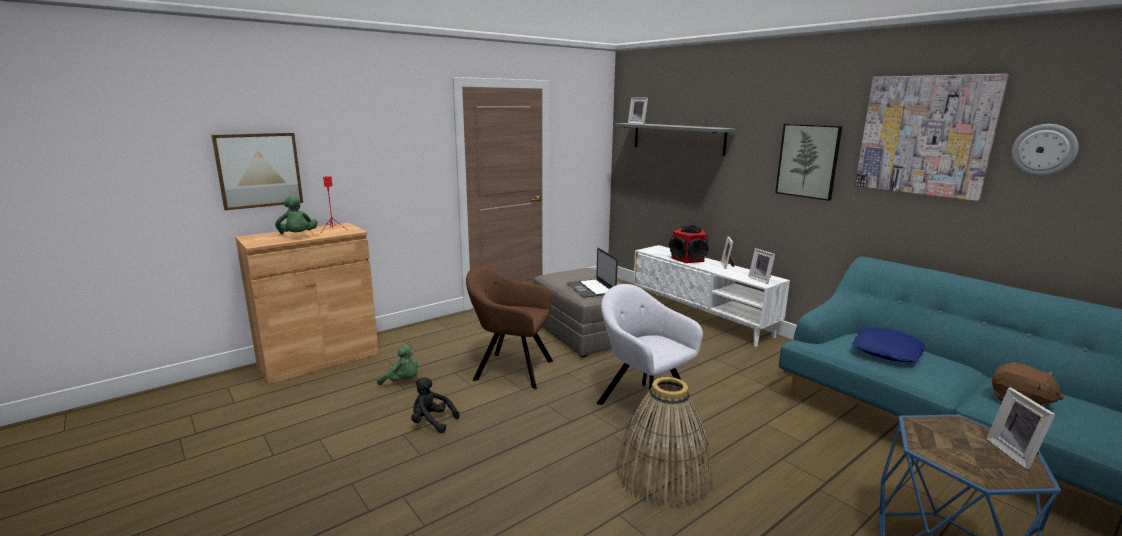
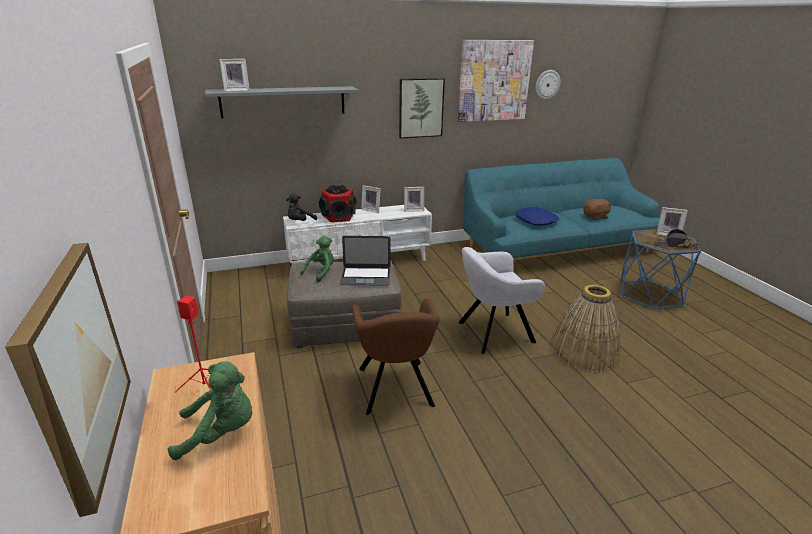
camera: 70 degrees left, 10 degrees up
green plush toy [377,344,418,386] -> green plush toy moved to [300,236,334,282]
black plush toy [411,377,459,433] -> black plush toy moved to [287,193,317,221]
brown armchair [466,266,553,389] -> brown armchair turned 45 degrees counterclockwise [352,298,440,415]
none -> black hat [653,229,702,249]

